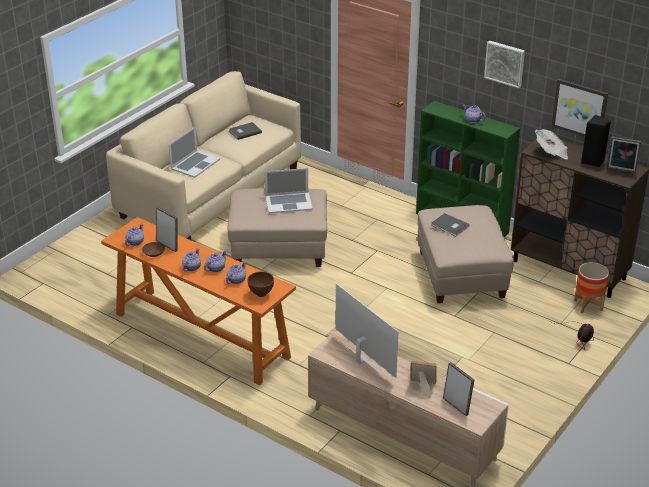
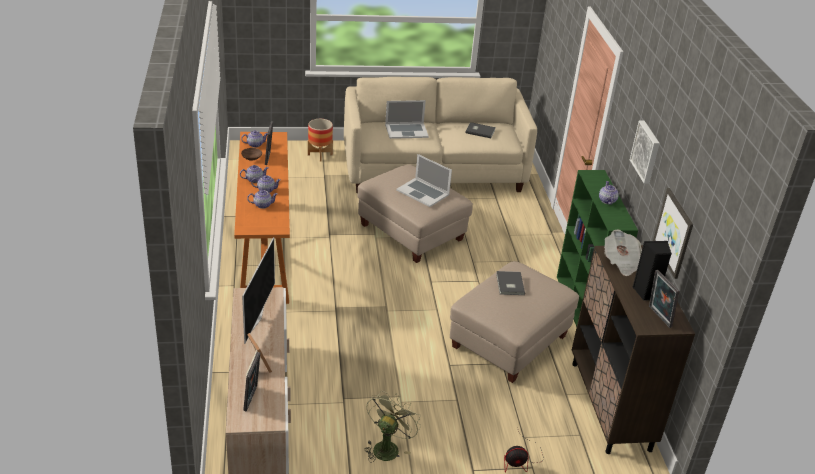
camera: 45 degrees right, 0 degrees up
brown bowl [248,271,274,297] -> none
planter [574,262,609,313] -> planter moved to [308,119,333,161]
none -> green fan [364,391,421,463]

